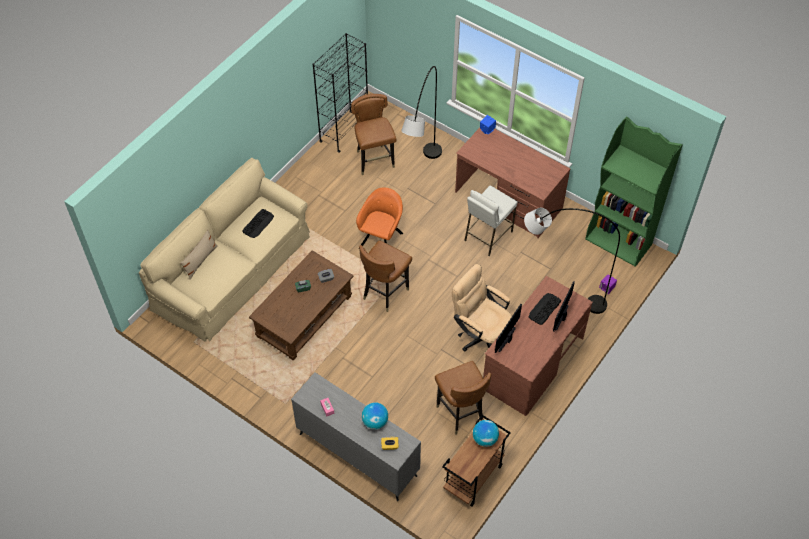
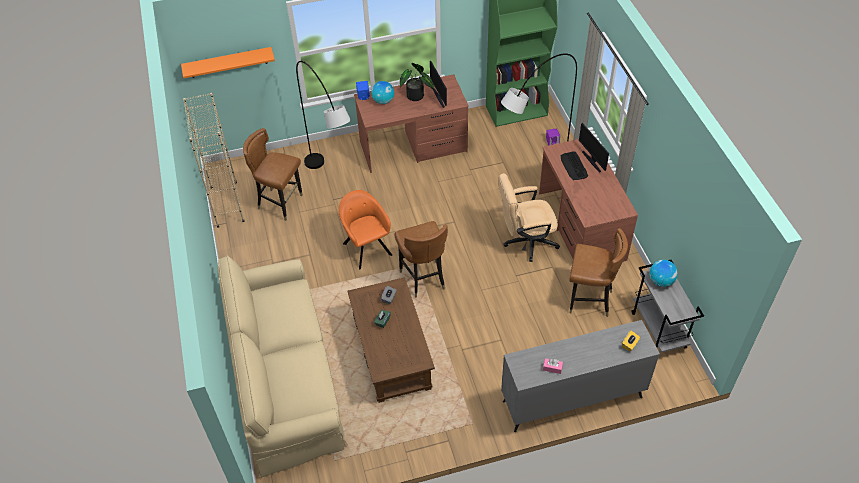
camera: 50 degrees left, 5 degrees down
beige pillow [180,230,218,280] -> none
keyboard [242,209,274,238] -> none
black bookcase [313,33,368,153] -> beige bookcase [183,93,245,228]
globe [362,402,388,429] -> globe moved to [371,81,394,104]
brown cart [442,415,511,507] -> grey cart [631,260,704,353]
white stool [464,186,517,256] -> none
monitor [495,304,522,353] -> monitor moved to [430,61,447,108]
none -> orange shelf [181,47,275,78]
none -> potted plant [400,63,435,101]

